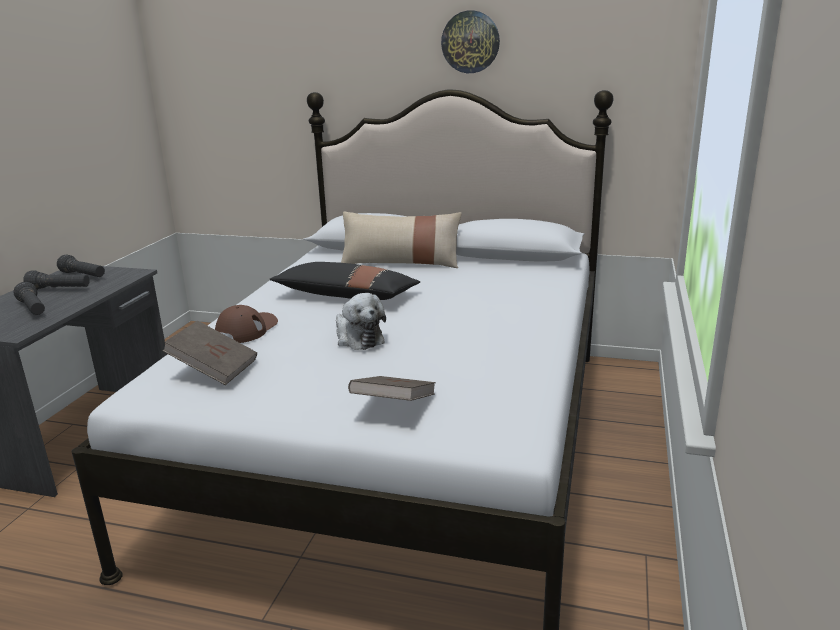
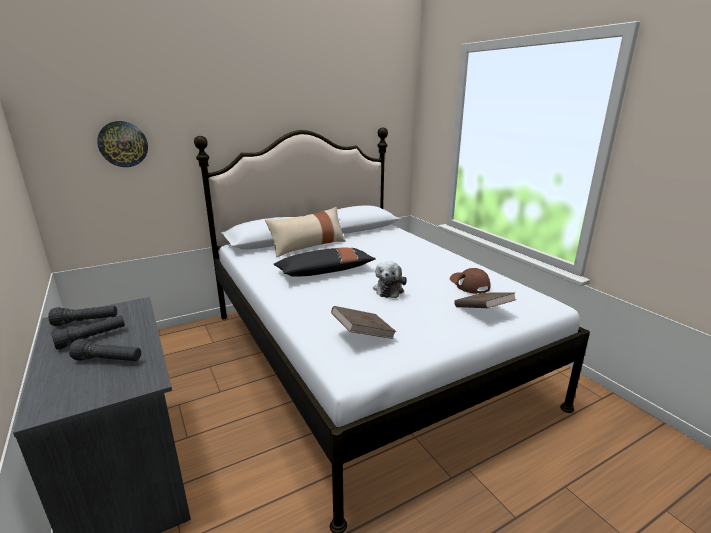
camera: 45 degrees left, 0 degrees up
brown cap [215,305,278,343] -> brown cap moved to [450,268,491,294]
plush toy [336,293,386,350] -> plush toy turned 90 degrees clockwise [373,261,407,298]
wall clock [441,10,500,73] -> wall clock moved to [97,121,148,167]

